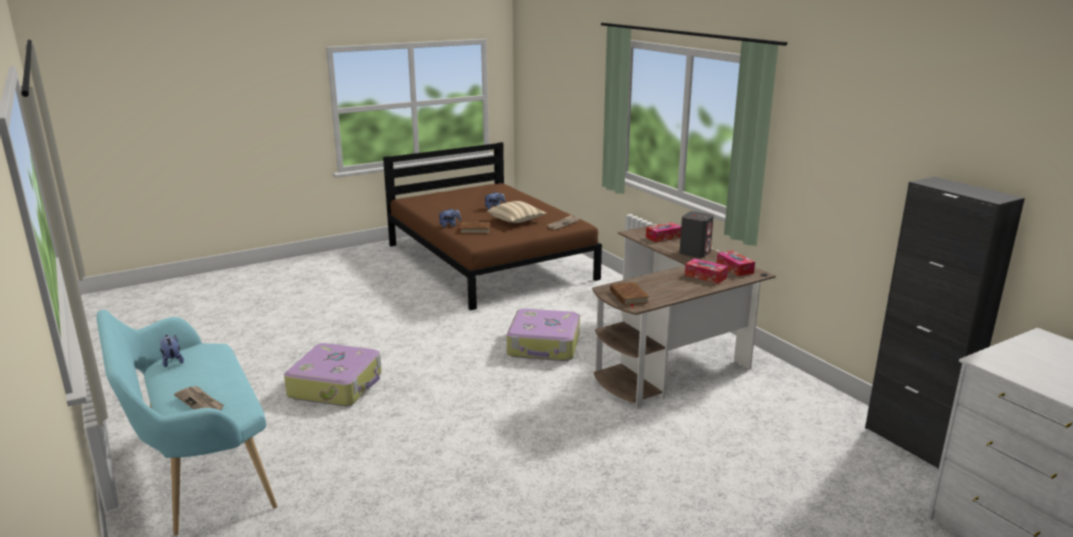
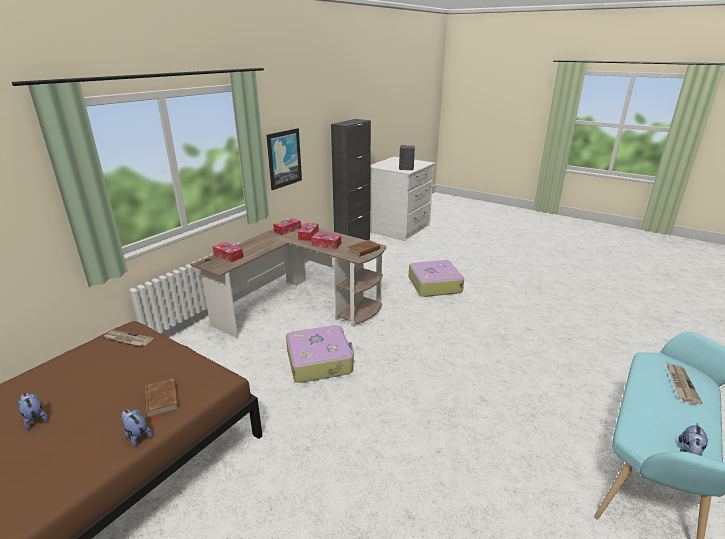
camera: 115 degrees left, 5 degrees up
suitcase [284,343,382,406] -> suitcase moved to [409,260,464,297]
beige pillow [487,201,547,223] -> none
grey speaker [679,211,714,258] -> grey speaker moved to [399,145,415,170]
none -> picture [266,128,302,190]
none -> tissue box [311,233,341,249]

